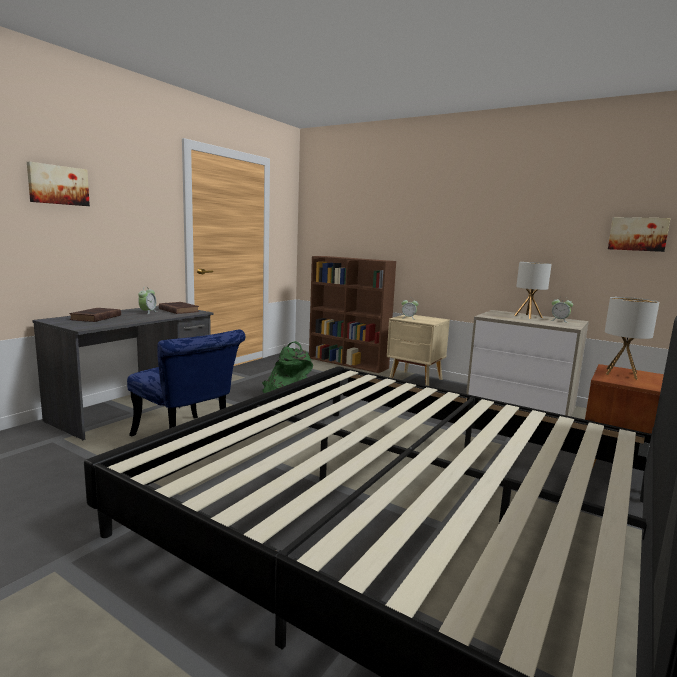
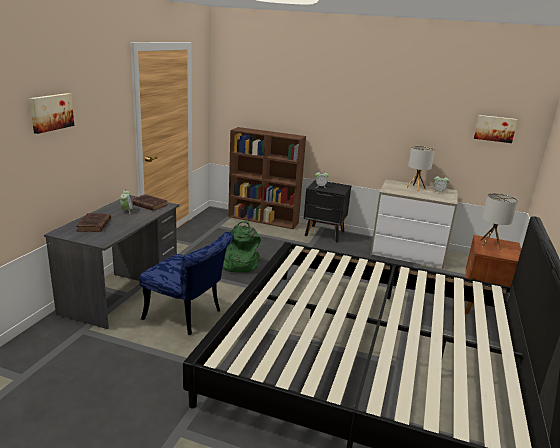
camera: 15 degrees left, 10 degrees up
beige nightstand [387,315,450,386] -> black nightstand [304,180,351,242]

